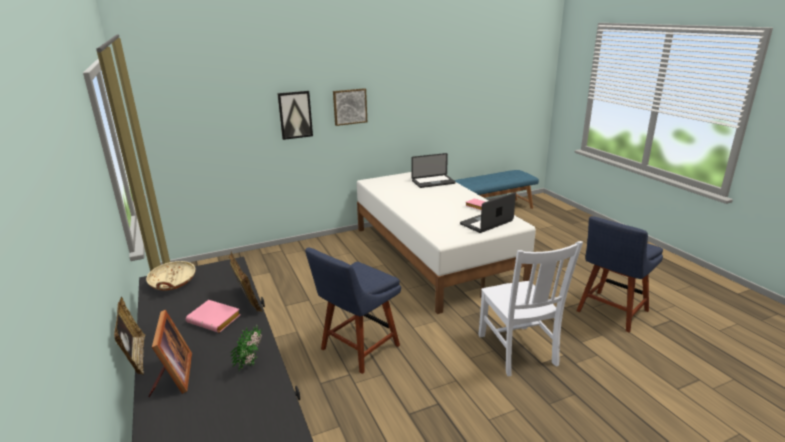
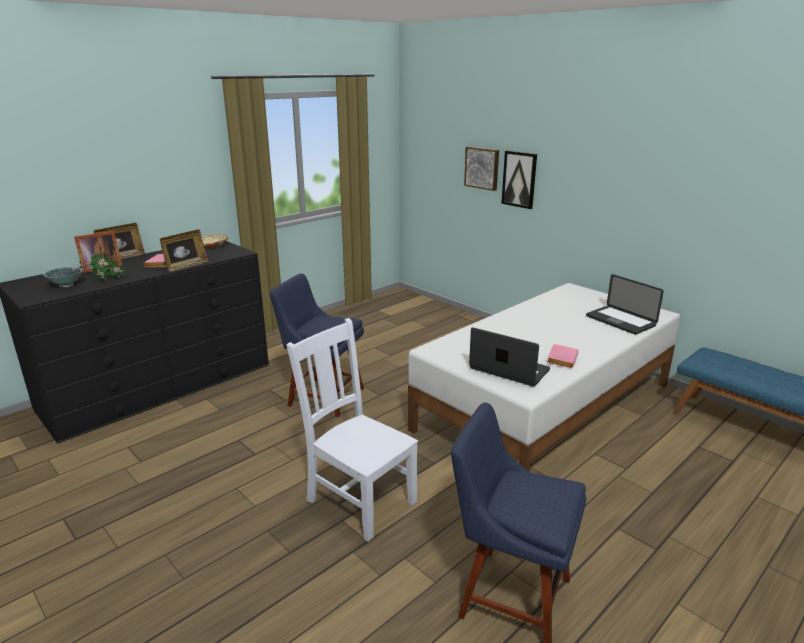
camera: 70 degrees right, 0 degrees up
picture [333,88,367,126] -> picture moved to [464,147,499,191]
white chair [478,241,583,376] -> white chair turned 75 degrees clockwise [286,318,418,541]
none -> bowl [43,267,83,287]

